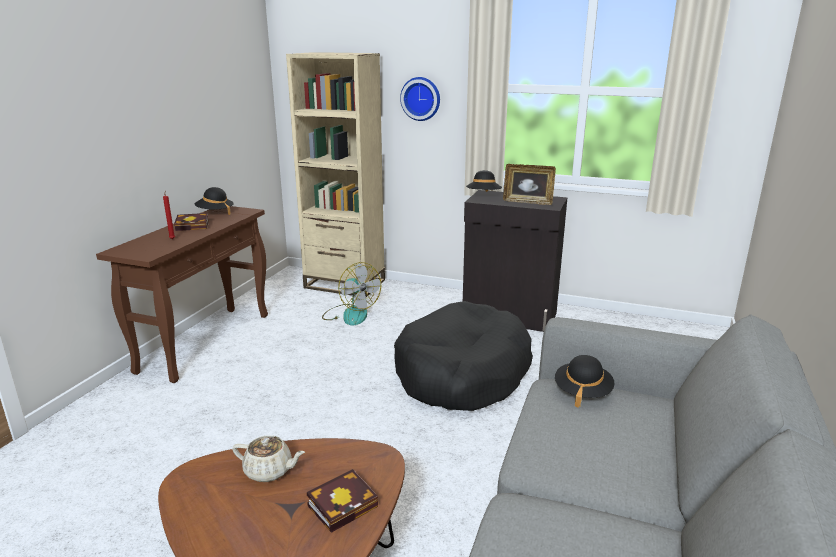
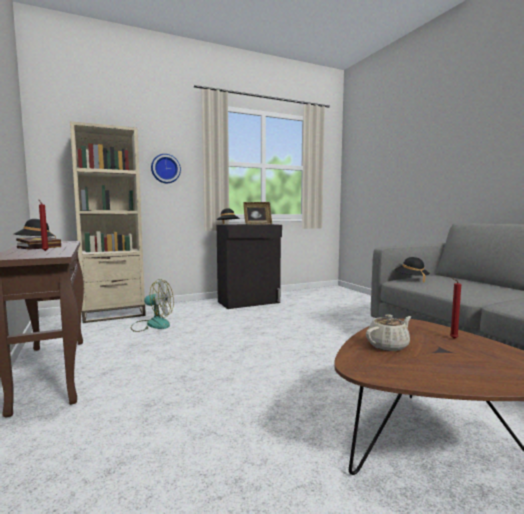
camera: 45 degrees left, 15 degrees down
book [307,469,378,533] -> red candle [450,278,461,339]
black dog bed [394,301,533,411] -> none

